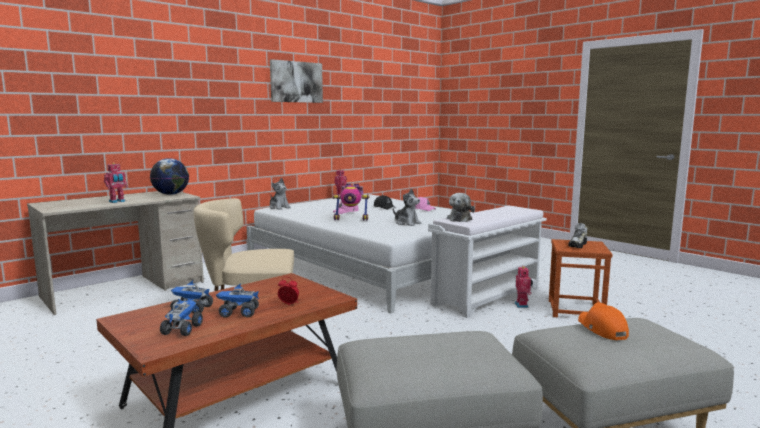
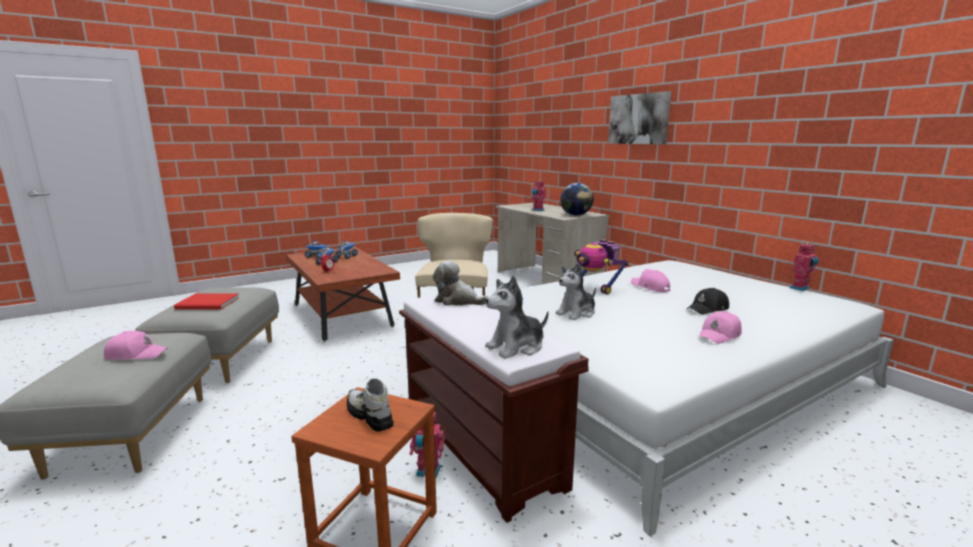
camera: 100 degrees right, 5 degrees up
plush toy [269,178,291,210] -> plush toy moved to [485,276,549,359]
picture [270,59,323,103] -> picture moved to [608,91,671,144]
toy robot [332,183,369,221] -> toy robot turned 45 degrees counterclockwise [574,239,629,295]
white bench [428,206,547,318] -> brown bench [399,294,589,523]
orange cap [578,302,629,340] -> pink cap [104,331,168,360]
none -> red book [174,293,239,310]

